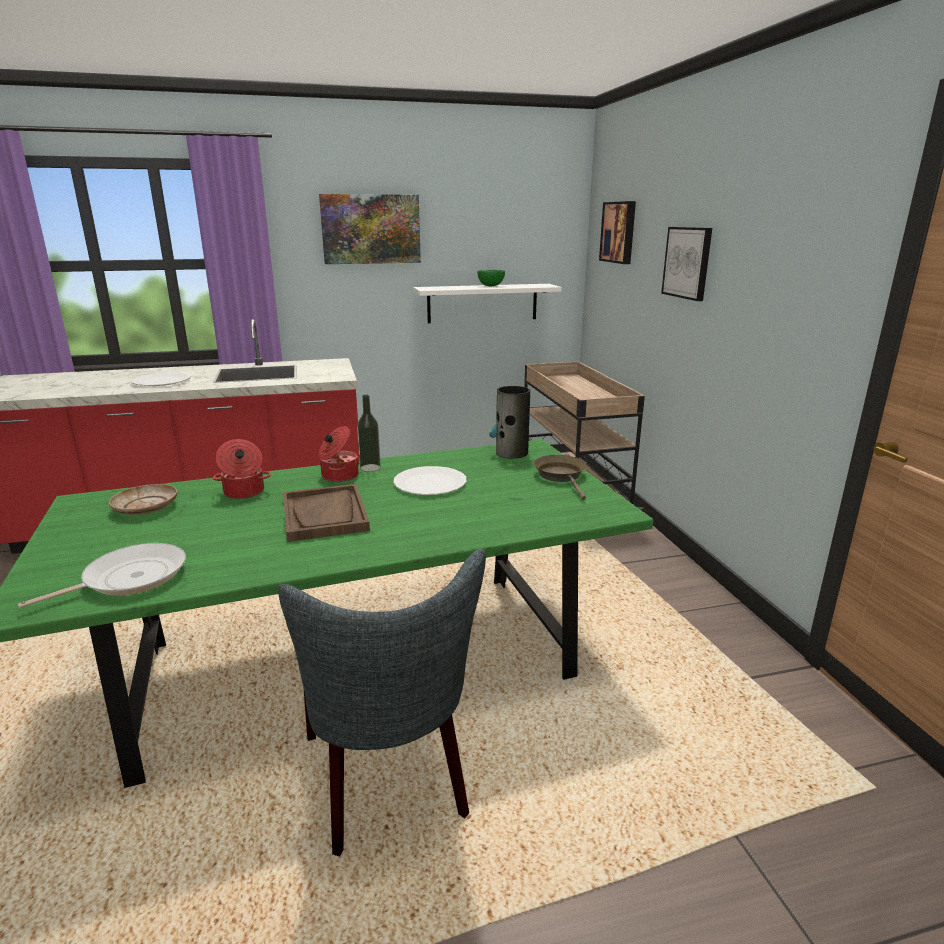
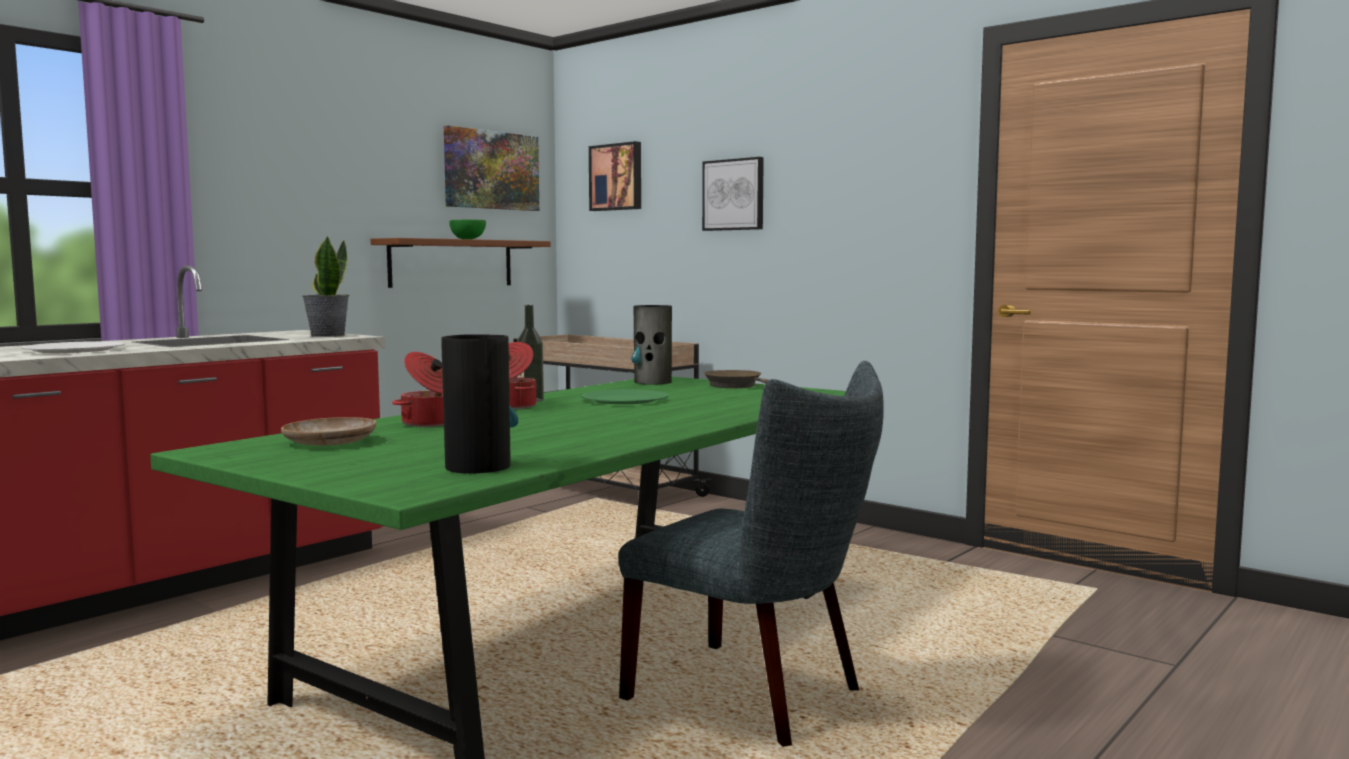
camera: 35 degrees left, 15 degrees down
frying pan [18,543,186,608] -> vase [441,334,519,474]
brown tray [283,484,370,542] -> none
picture [319,194,421,264] -> picture moved to [444,125,539,211]
white plate [393,466,467,495] -> green plate [581,389,668,404]
white shelf [413,284,562,323] -> brown shelf [371,238,550,288]
none -> potted plant [302,236,350,337]

